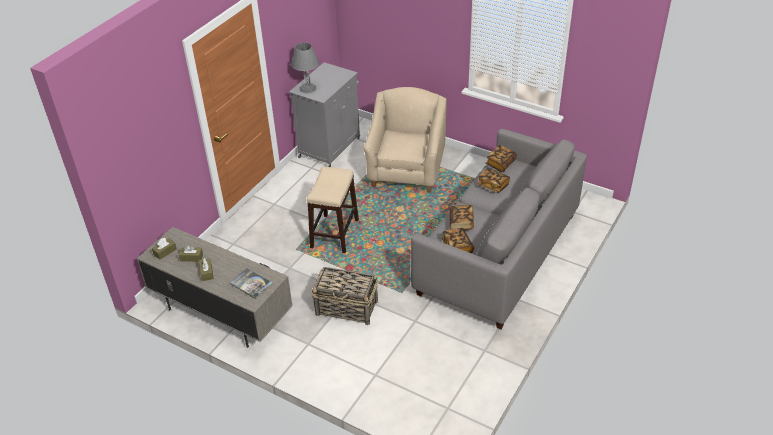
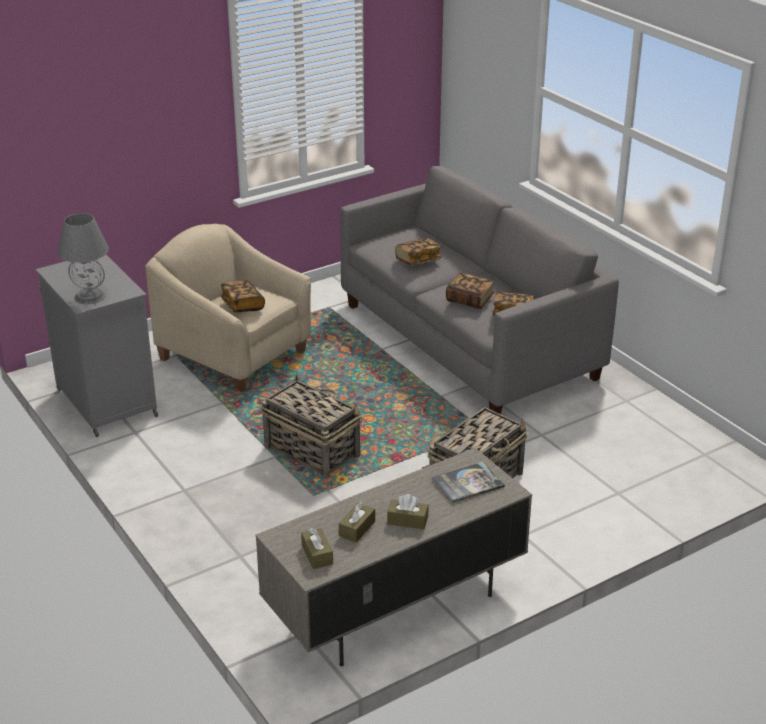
camera: 65 degrees left, 10 degrees down
stool [307,167,359,253] -> basket [261,374,362,479]
book [486,145,517,172] -> book moved to [220,280,265,313]

